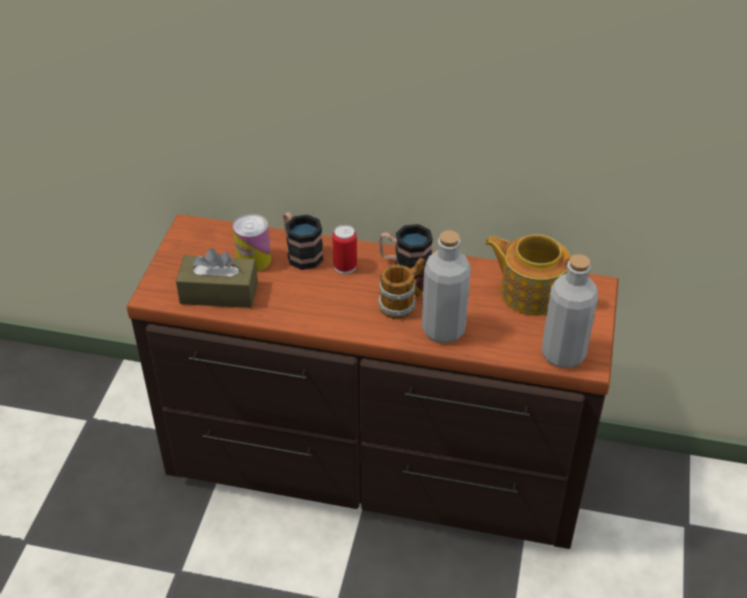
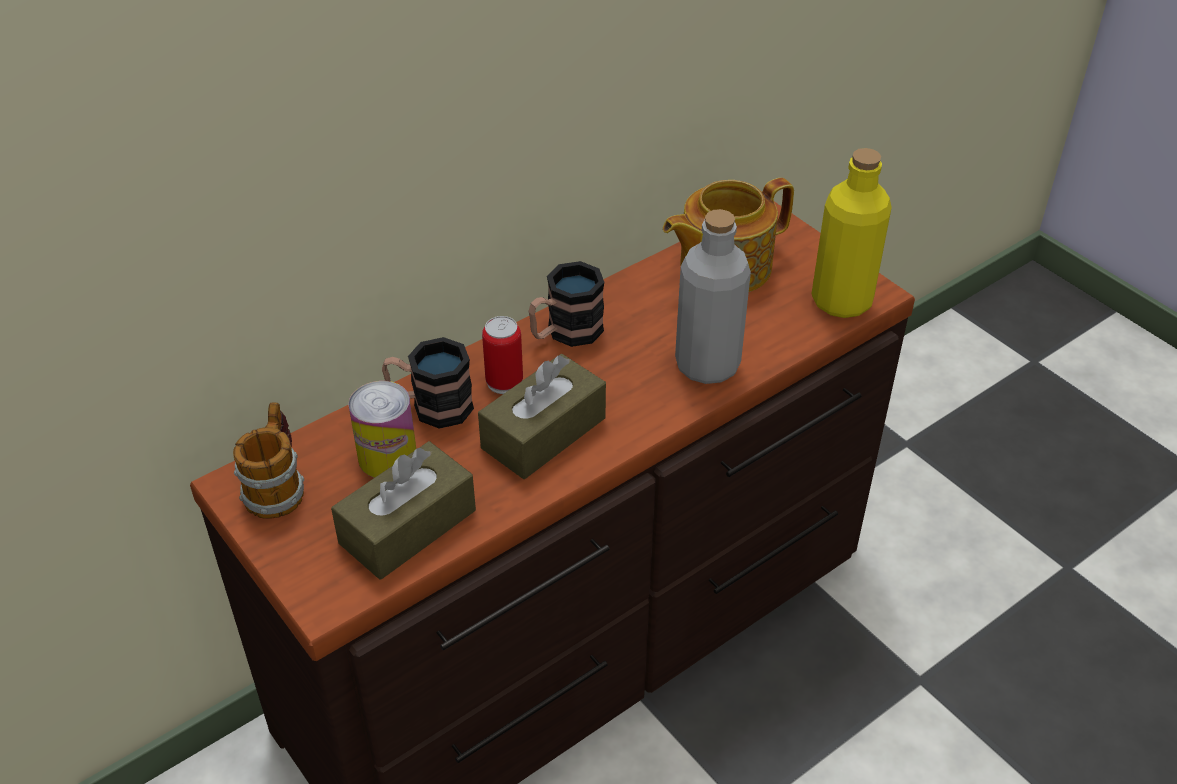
camera: 50 degrees left, 0 degrees up
mug [379,258,425,319] -> mug moved to [233,402,304,519]
grey bottle [542,254,598,368] -> yellow bottle [811,148,892,318]
none -> brown tissue box [478,354,606,479]

